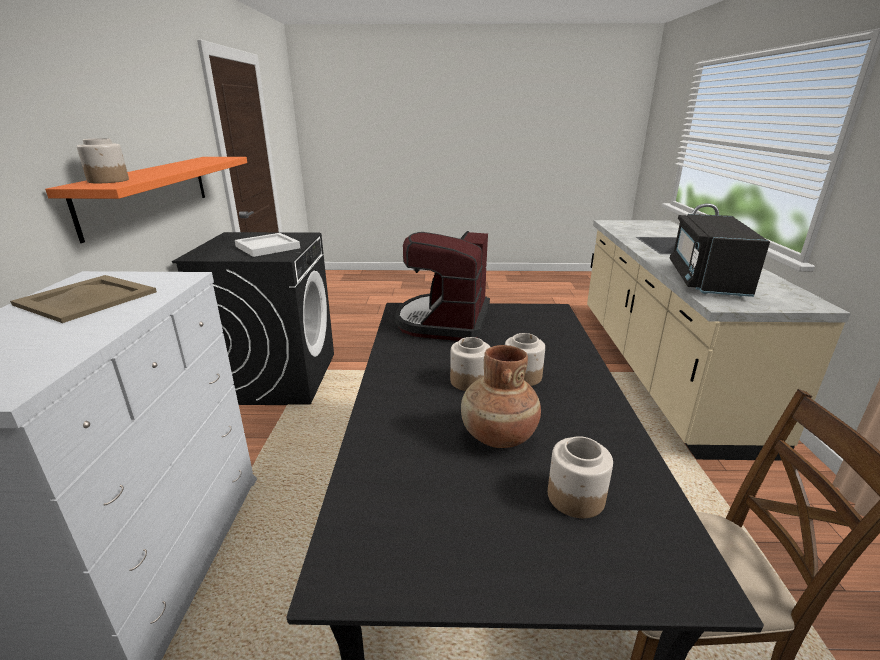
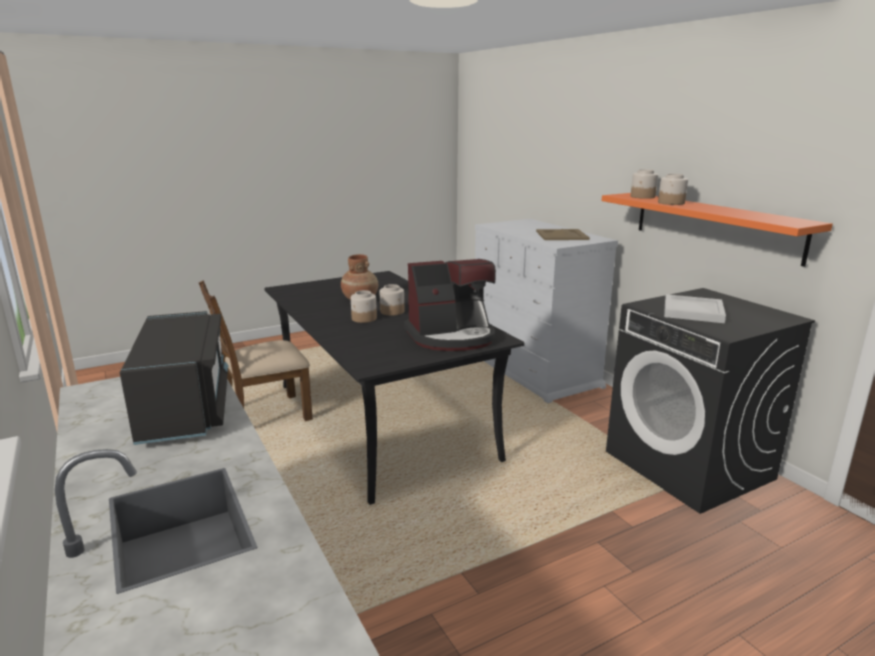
camera: 150 degrees right, 5 degrees down
coffee machine [395,231,490,341] -> coffee machine turned 90 degrees clockwise [404,259,496,351]
jar [548,436,613,518] -> jar moved to [658,174,688,205]

